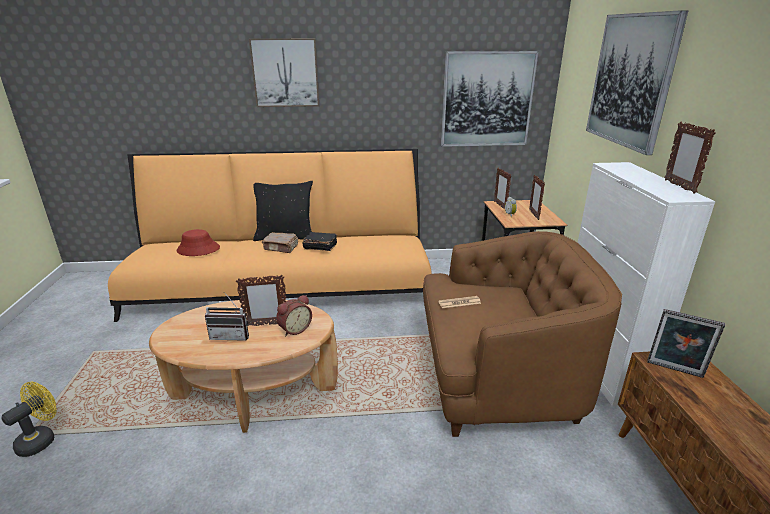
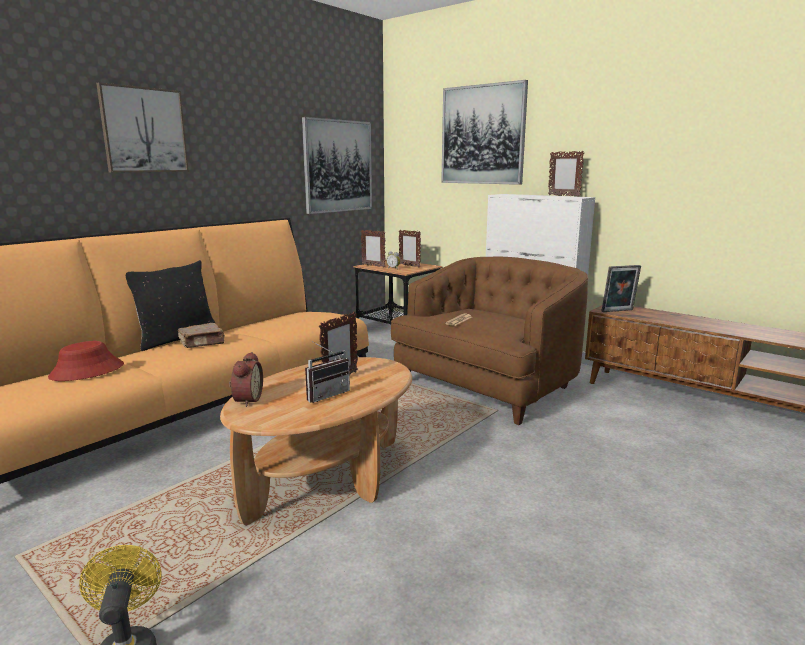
camera: 45 degrees left, 10 degrees down
alarm clock [276,295,312,336] -> alarm clock moved to [229,352,263,407]
black book [302,232,337,251] -> none

